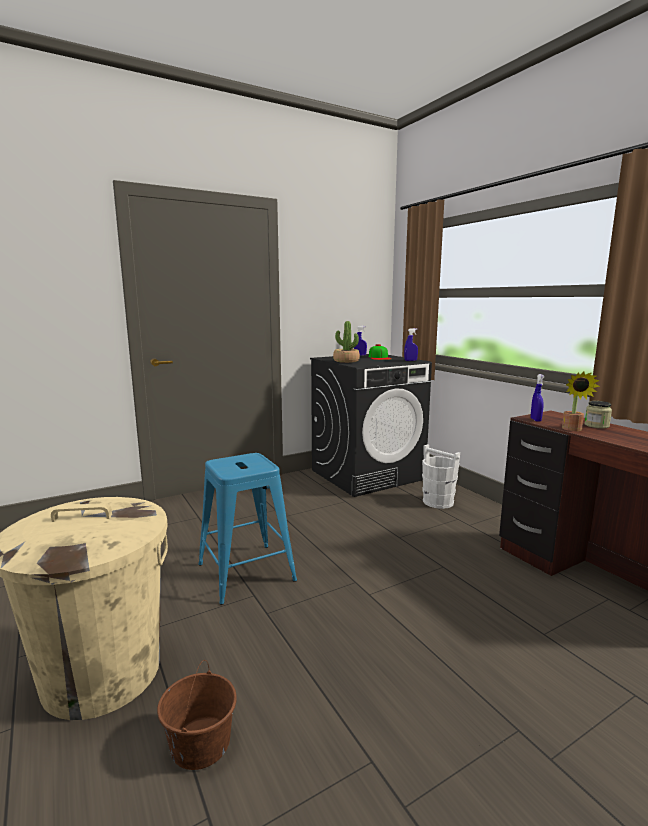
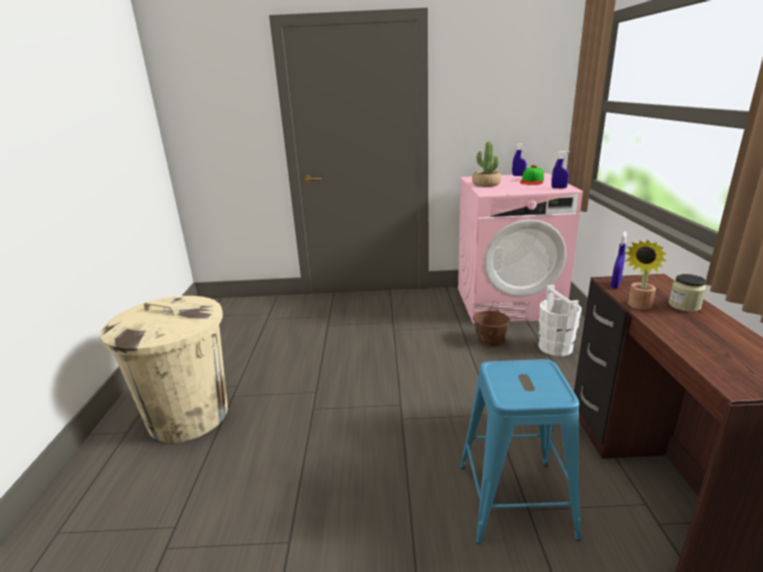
camera: 30 degrees right, 10 degrees up
brown bucket [157,660,237,770] -> brown bucket moved to [473,301,510,346]
blue stool [198,453,297,605] -> blue stool moved to [460,359,581,544]
black washing machine [310,354,432,497] -> pink washing machine [458,173,583,324]

